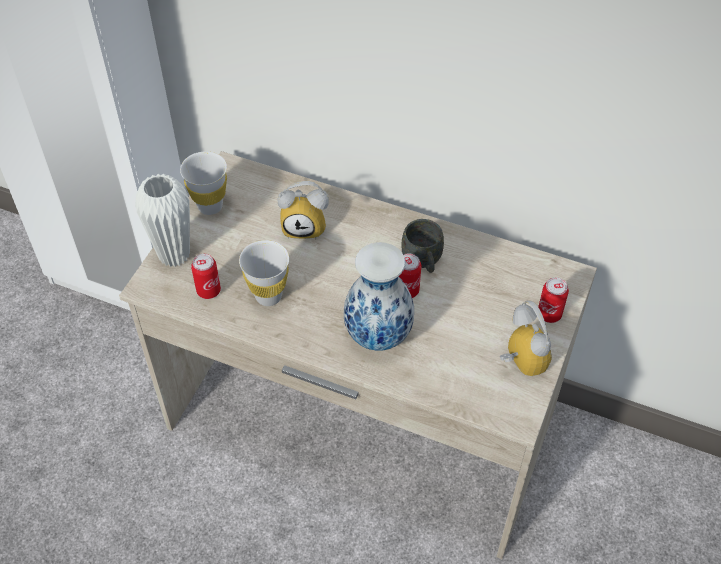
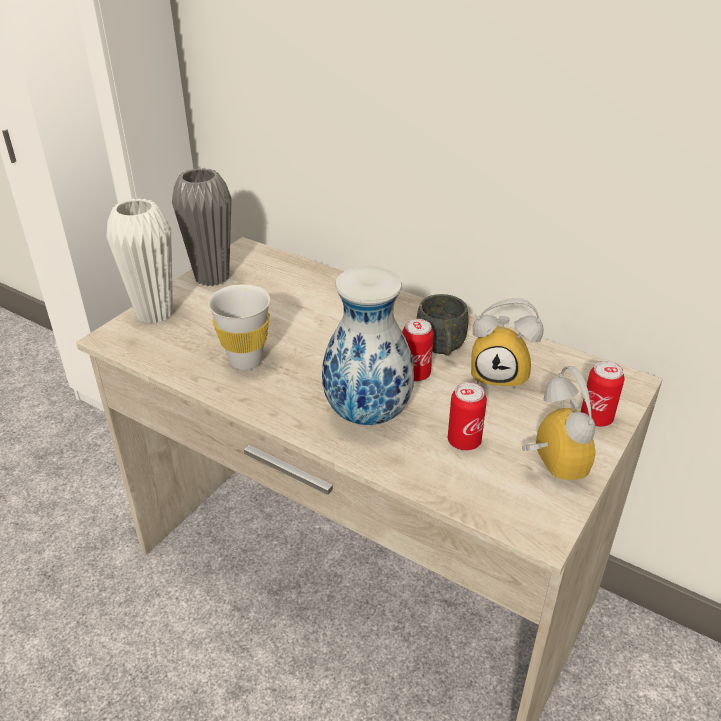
camera: 10 degrees right, 15 degrees down
white cup [180,151,227,215] -> grey vase [172,168,232,286]
can [191,254,221,299] -> can moved to [448,382,487,451]
alarm clock [278,181,329,239] -> alarm clock moved to [471,298,544,390]

